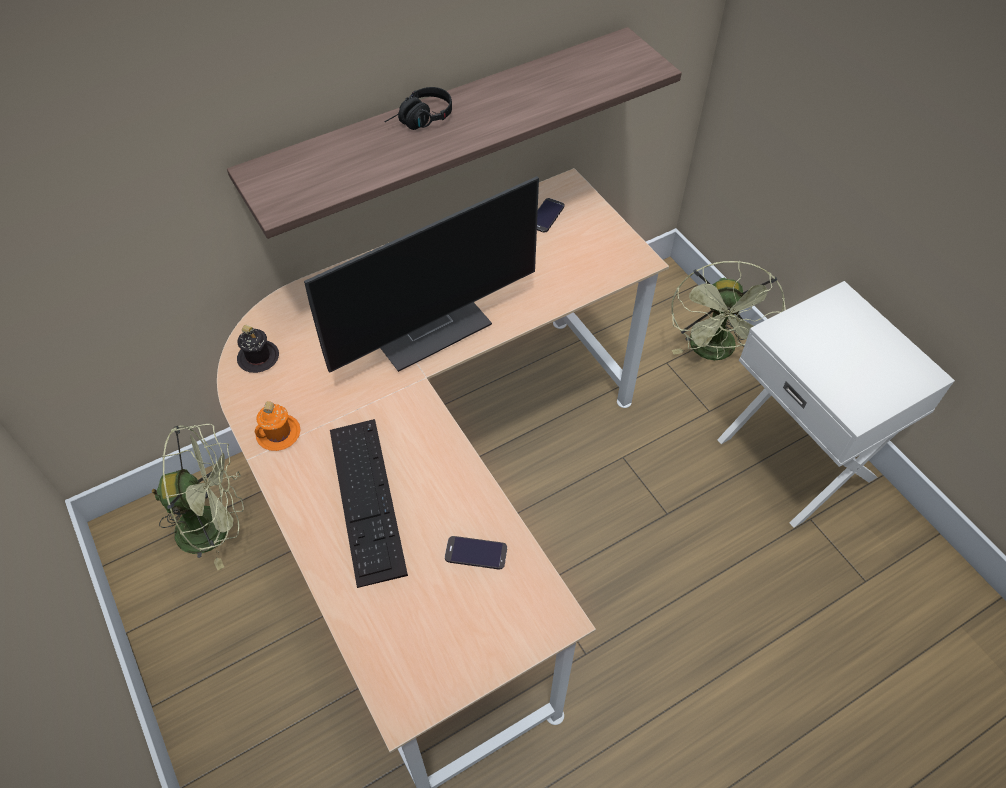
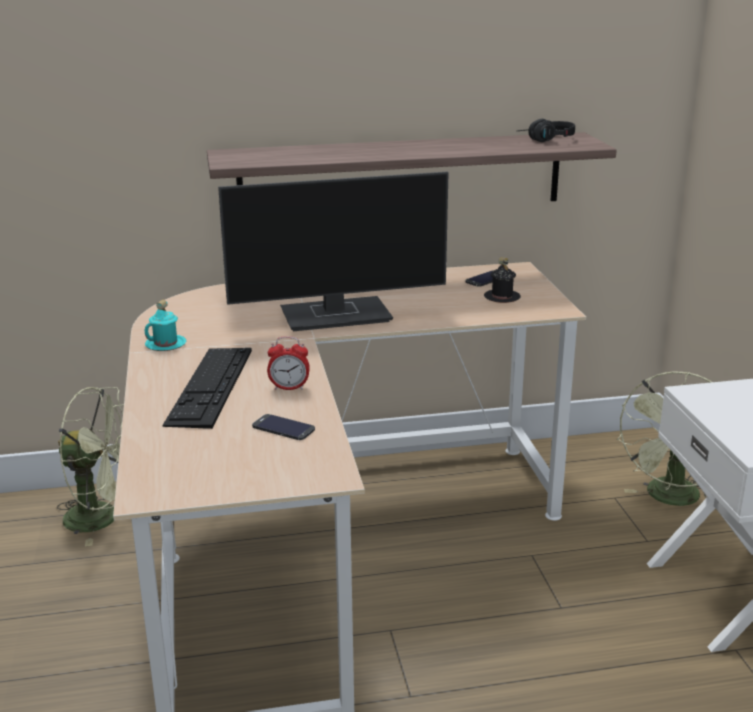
camera: 20 degrees right, 30 degrees down
black mug [237,325,279,373] -> black mug moved to [484,257,521,303]
orange mug [255,401,300,451] -> turquoise mug [145,300,186,351]
black headphones [384,87,452,130] -> black headphones moved to [517,119,575,142]
none -> alarm clock [267,336,310,390]

